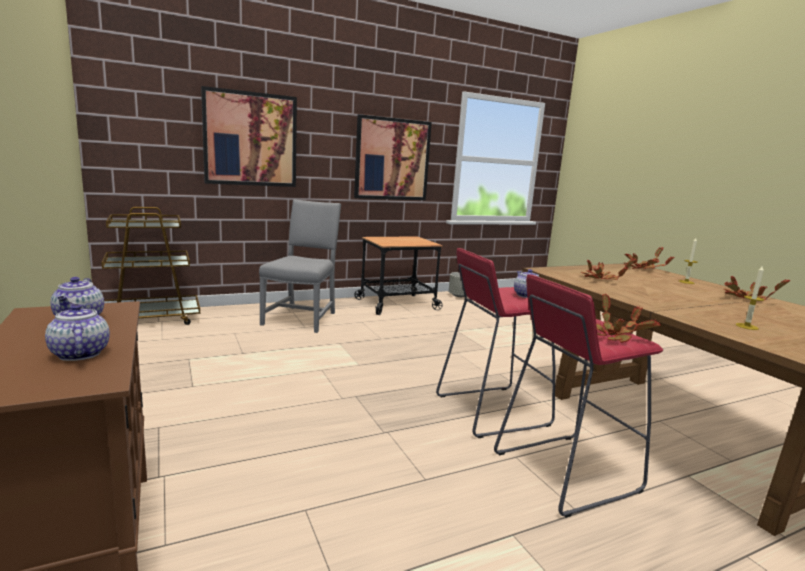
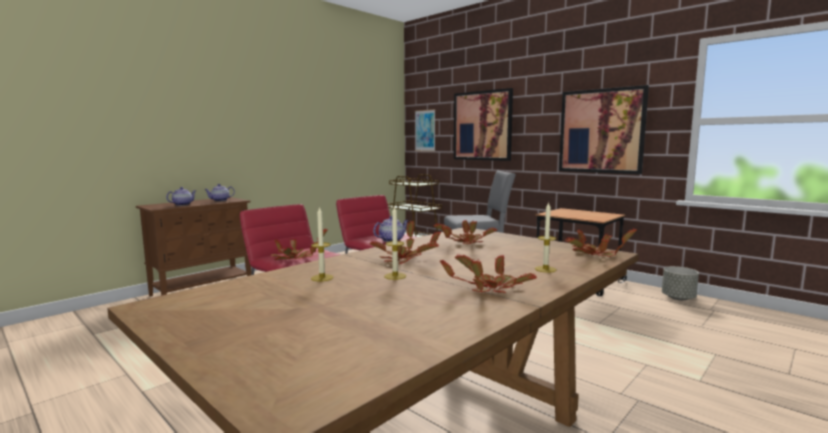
camera: 70 degrees right, 5 degrees down
none -> potted plant [369,220,441,264]
none -> candle [384,206,406,280]
none -> picture [415,109,435,151]

